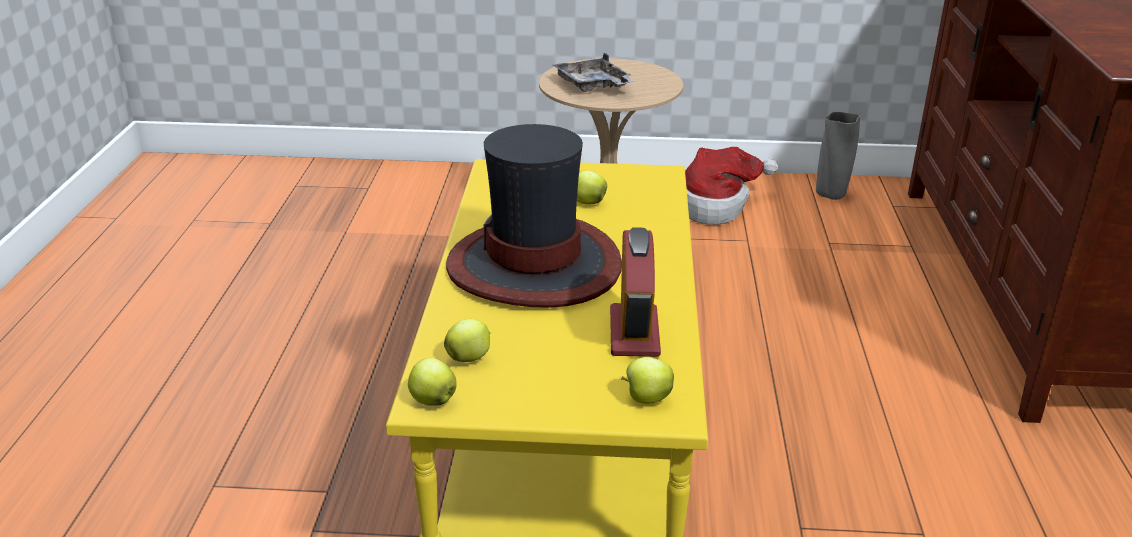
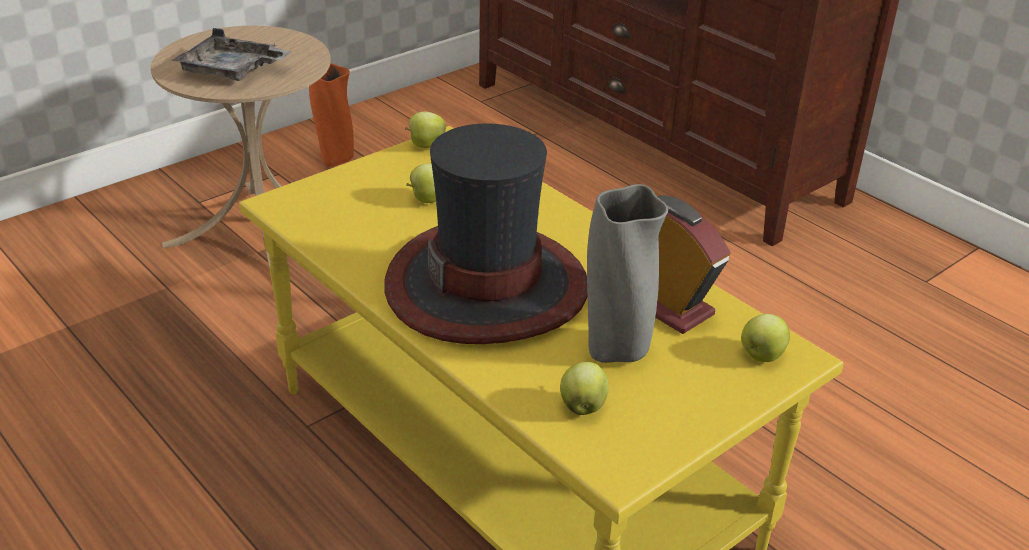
camera: 45 degrees left, 5 degrees up
apple [408,358,457,406] -> apple moved to [405,112,446,148]
hat [685,147,778,225] -> orange vase [309,63,354,167]
grey vase [816,111,860,200] -> grey vase moved to [587,184,668,363]

